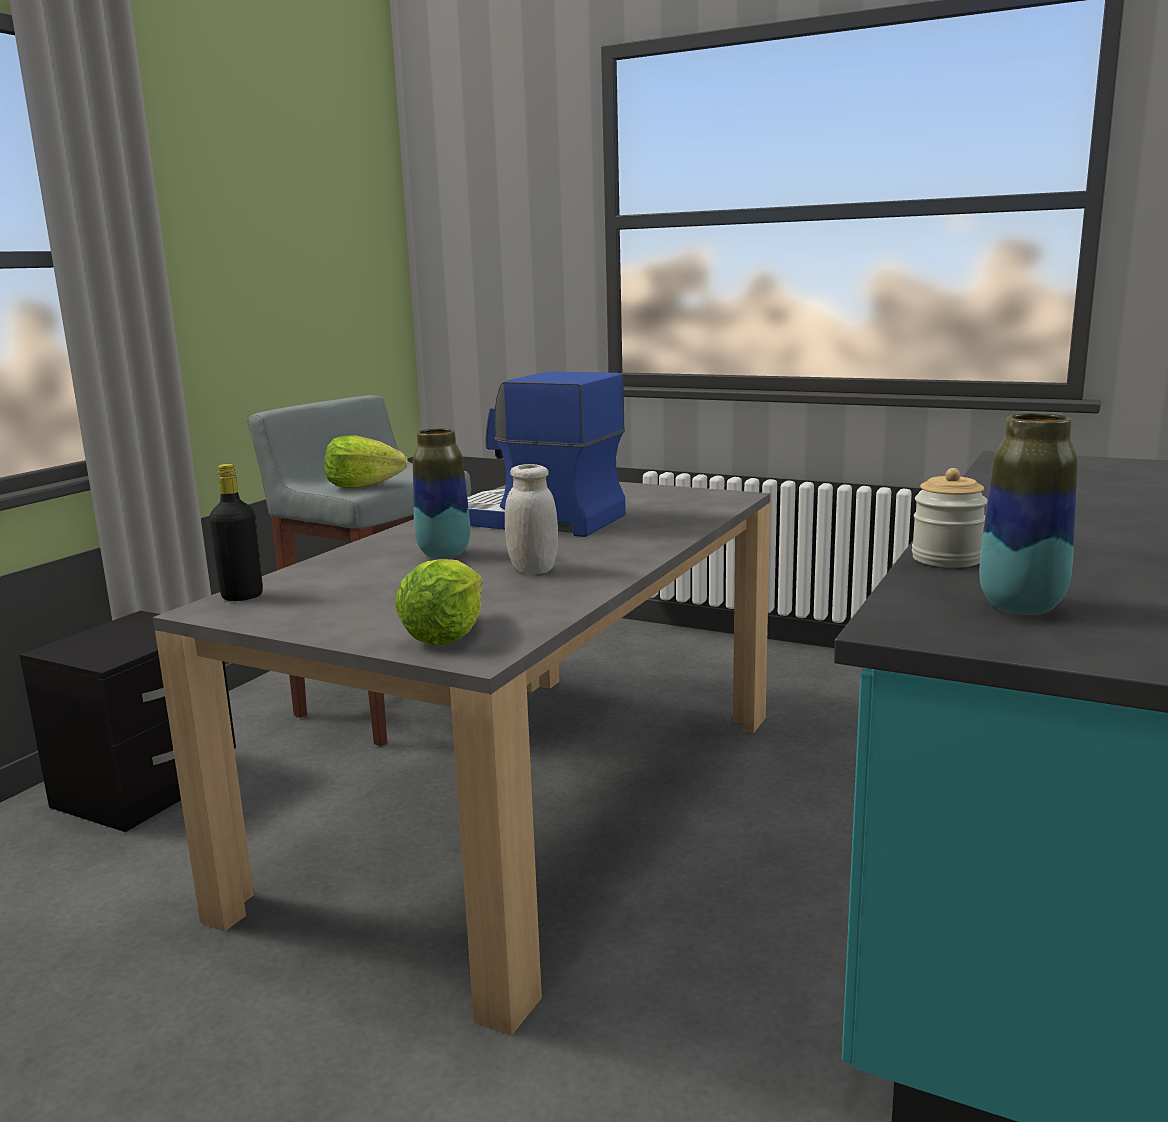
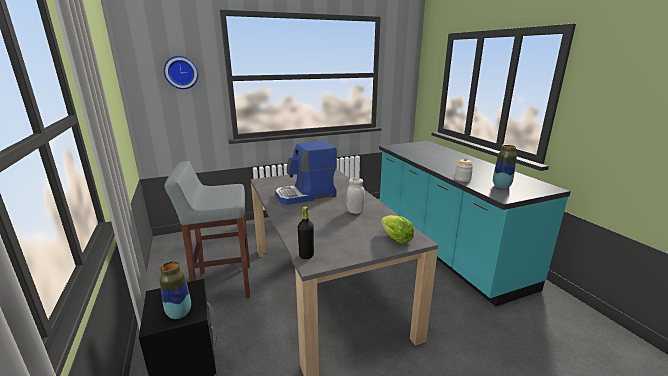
camera: 50 degrees left, 5 degrees up
lettuce [324,435,408,489] -> none
vase [413,428,470,559] -> vase moved to [159,261,191,319]
none -> wall clock [164,56,198,89]

